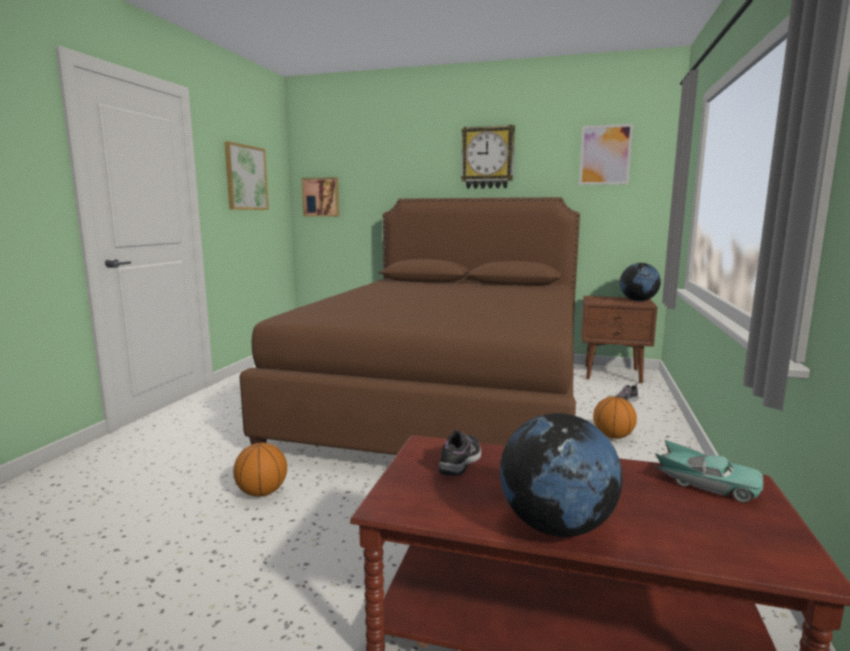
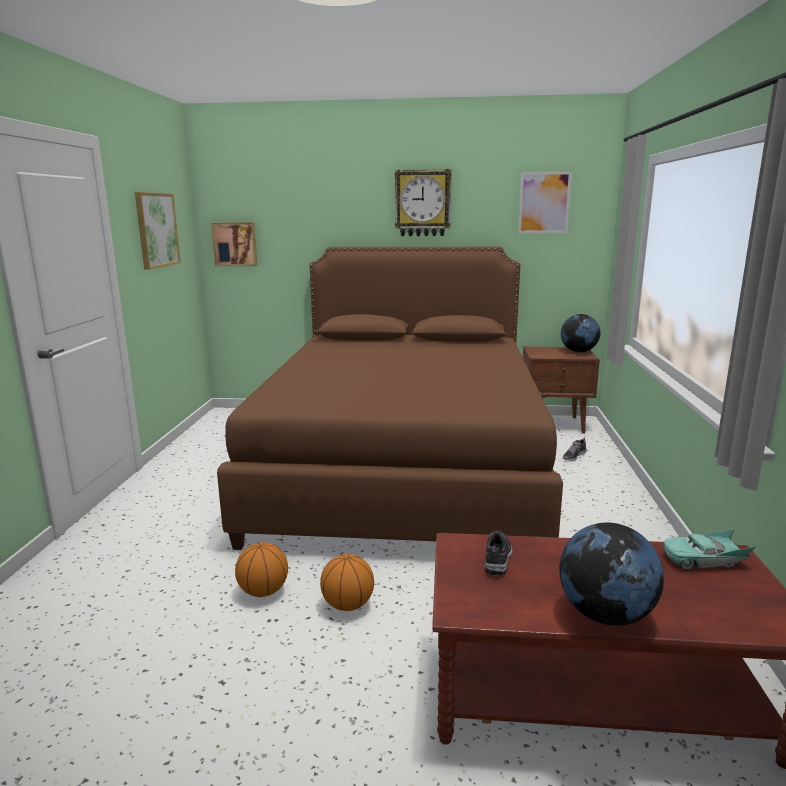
camera: 10 degrees left, 5 degrees up
basketball [593,396,637,439] -> basketball moved to [320,554,374,611]
turquoise toy car [655,439,763,503] -> turquoise toy car turned 150 degrees clockwise [663,529,757,570]

